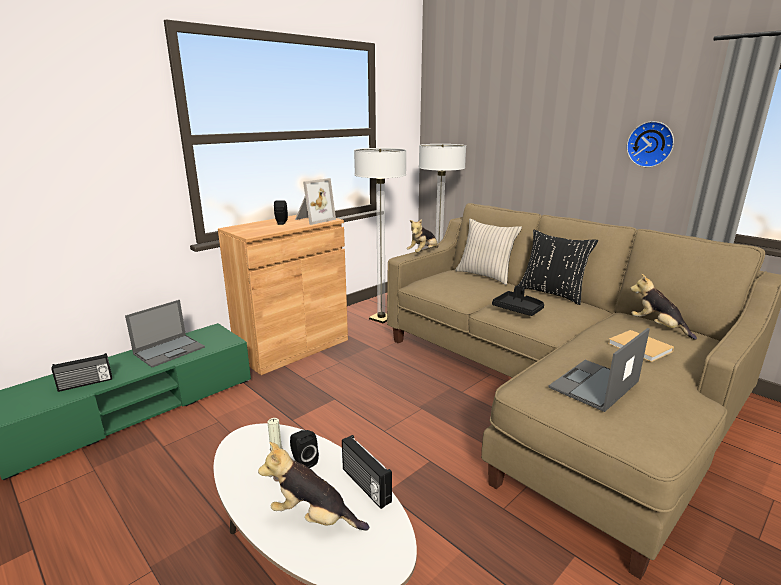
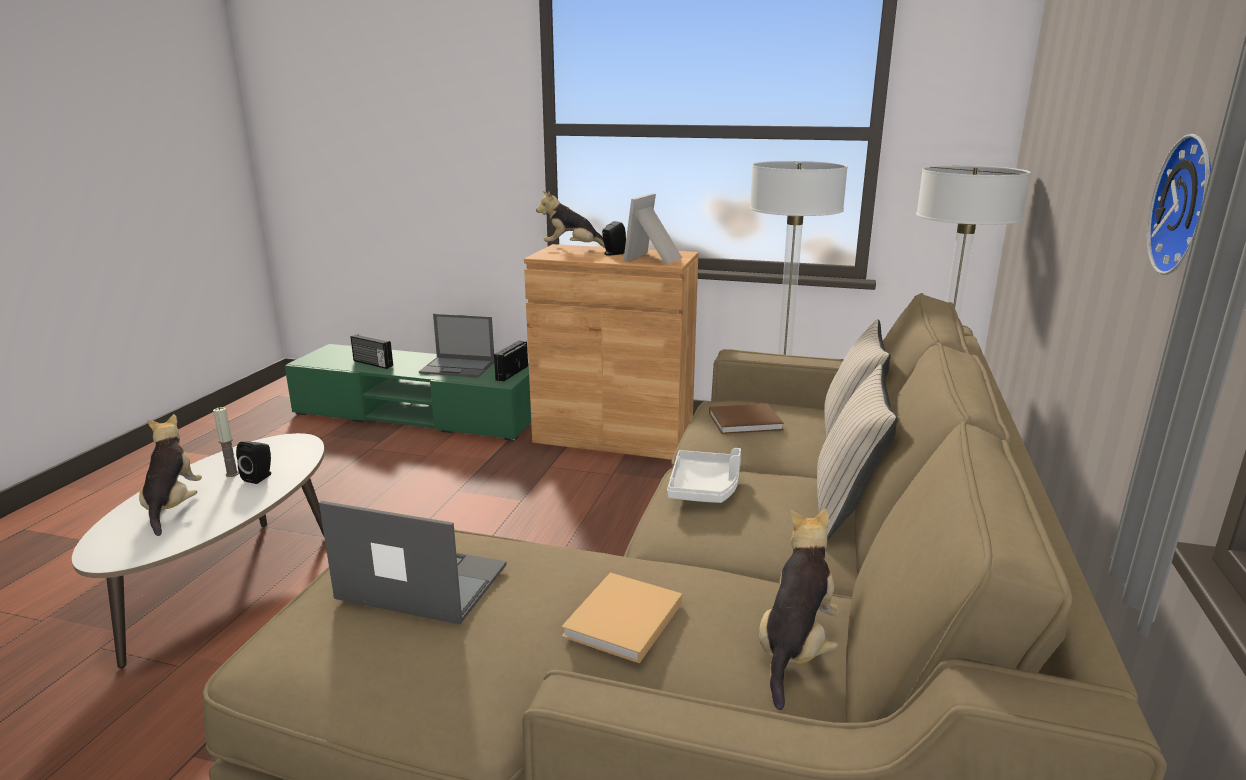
camera: 60 degrees right, 0 degrees up
picture frame [295,178,336,225] -> picture frame turned 105 degrees clockwise [623,193,682,265]
radio [342,435,392,509] -> radio moved to [494,340,528,382]
plush toy [407,219,438,253] -> plush toy moved to [536,191,605,248]
black tray [492,286,544,316] -> white tray [667,448,741,503]
black pillow [518,230,598,305] -> beige pillow [817,364,898,541]
none -> brown book [709,404,784,434]

